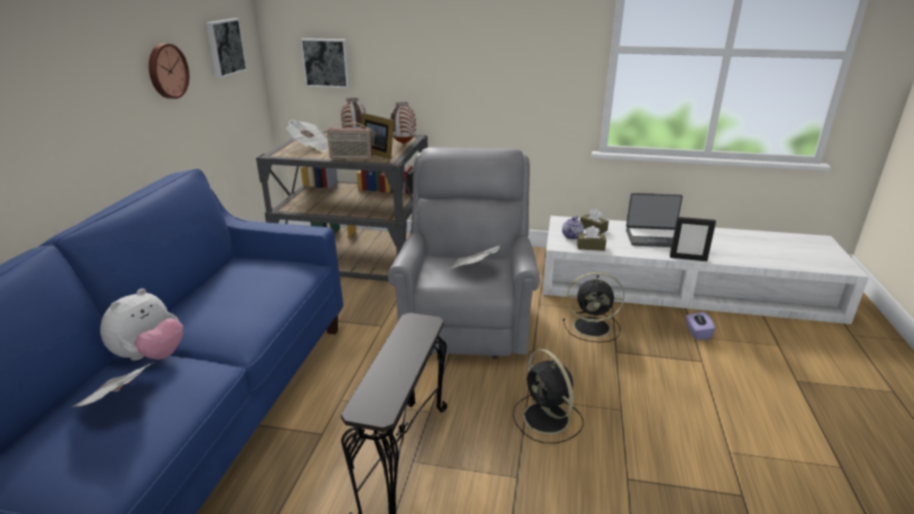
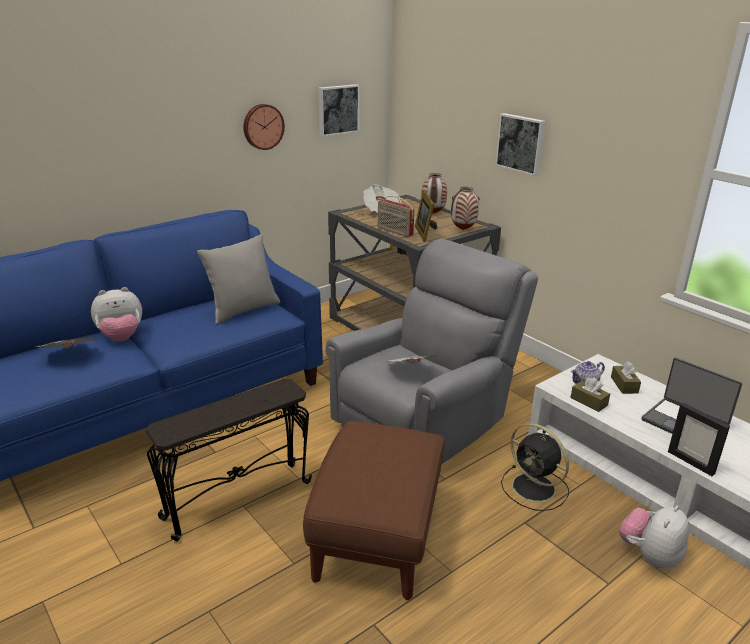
camera: 40 degrees right, 0 degrees up
picture [300,38,350,88] -> picture moved to [495,113,546,176]
black fan [513,349,584,444] -> brown ottoman [303,421,444,600]
purple tissue box [686,311,716,340] -> plush toy [619,505,689,569]
none -> grey pillow [197,234,280,325]

